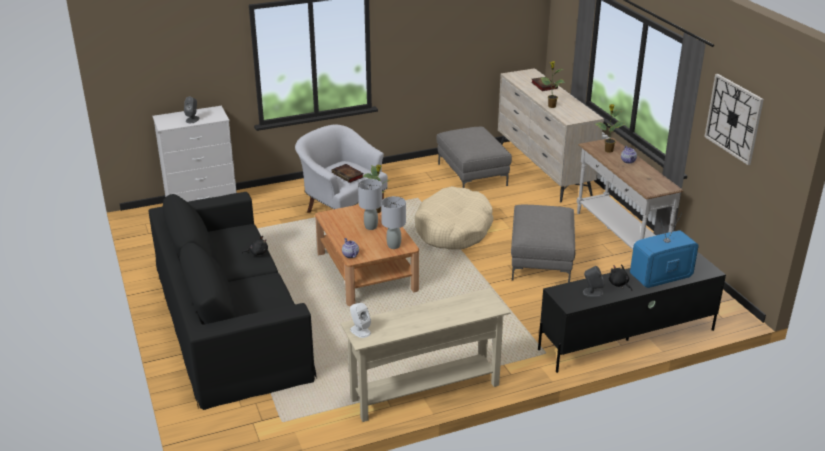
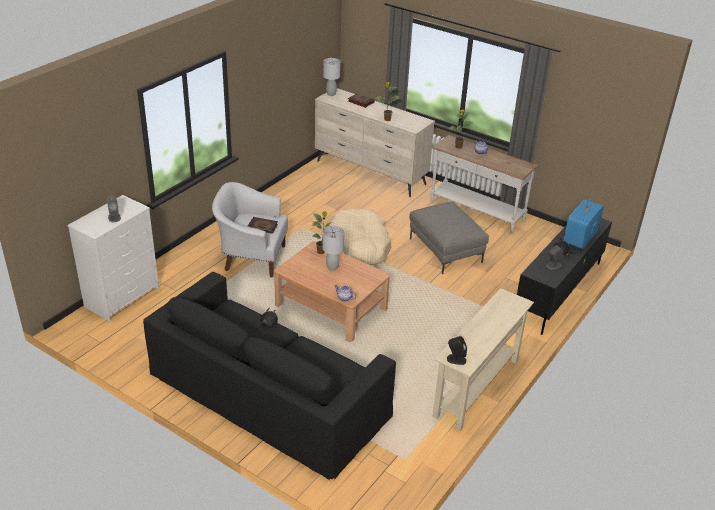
camera: 35 degrees left, 5 degrees up
white speaker [350,303,371,338] -> black speaker [447,336,467,365]
grey table lamp [381,196,406,249] -> grey table lamp moved to [323,58,341,96]
grey ottoman [436,127,512,188] -> none
wall clock [704,74,764,165] -> none

